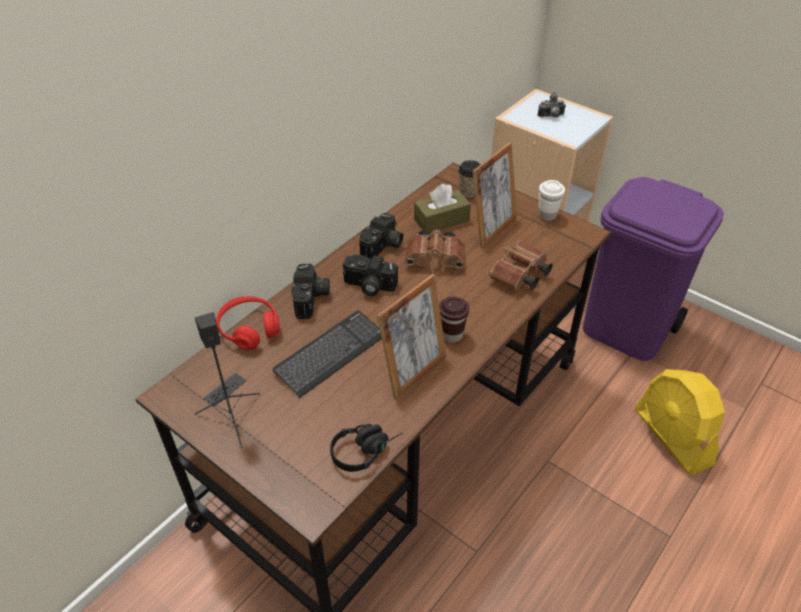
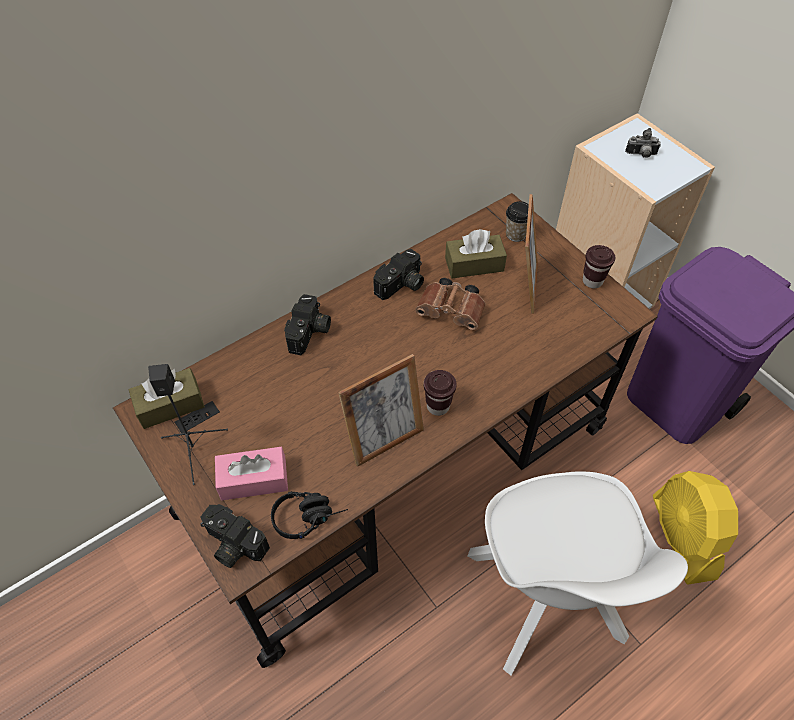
camera: 15 degrees right, 10 degrees up
red headphones [216,296,280,350] -> none
keyboard [272,310,382,398] -> none
camera [343,254,398,296] -> camera moved to [200,504,270,568]
picture frame [473,142,517,248] -> picture frame turned 45 degrees counterclockwise [525,194,538,314]
brown binoculars [489,241,553,290] -> none
white cup [538,180,565,221] -> brown cup [583,245,615,288]
none -> brown tissue box [129,368,205,429]
none -> pink tissue box [215,447,288,500]
none -> white chair [467,471,688,676]

